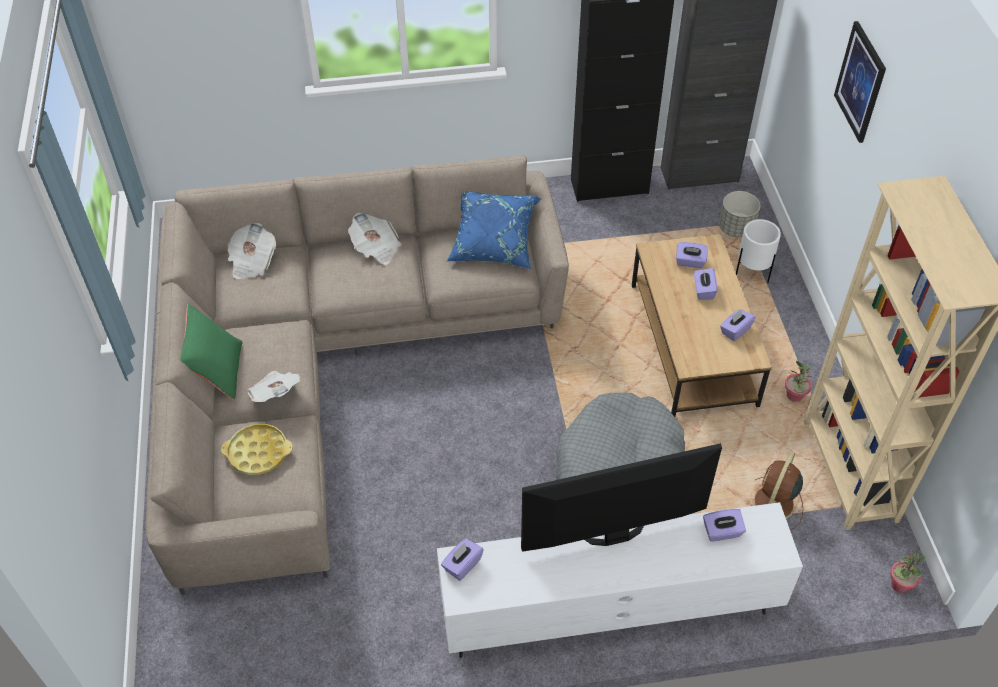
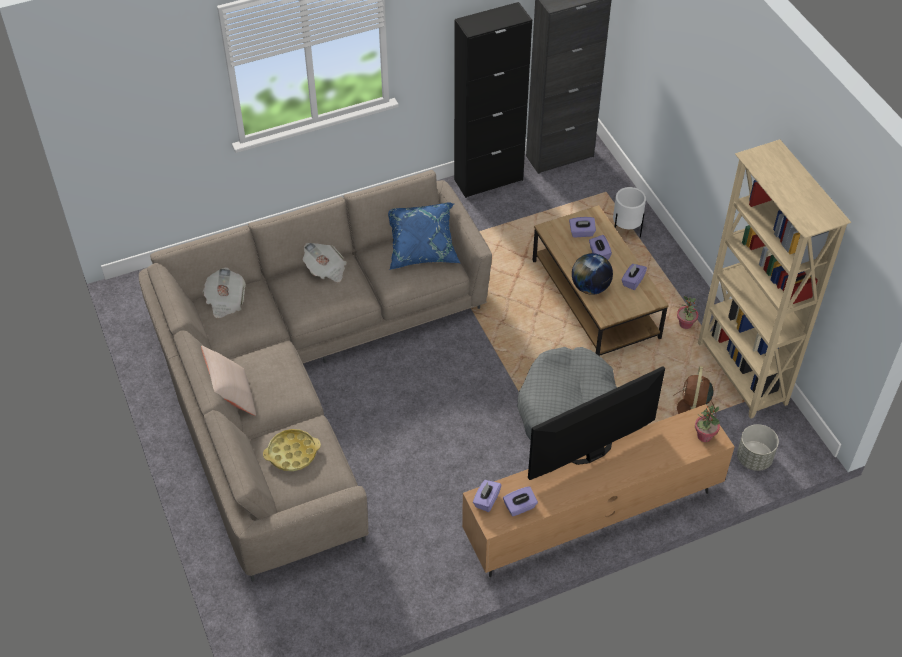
camera: 15 degrees left, 0 degrees up
green pillow [180,304,243,399] -> beige pillow [201,345,256,416]
newspaper [248,371,300,402] -> none
white tv stand [437,502,803,658] -> brown tv stand [462,404,735,577]
purple tissue box [703,509,746,542] -> purple tissue box moved to [503,486,538,516]
grey planter [719,191,760,238] -> grey planter moved to [737,424,779,471]
picture [834,21,886,143] -> none
potted plant [890,552,925,593] -> potted plant moved to [695,405,720,442]
none -> globe [572,253,613,295]

